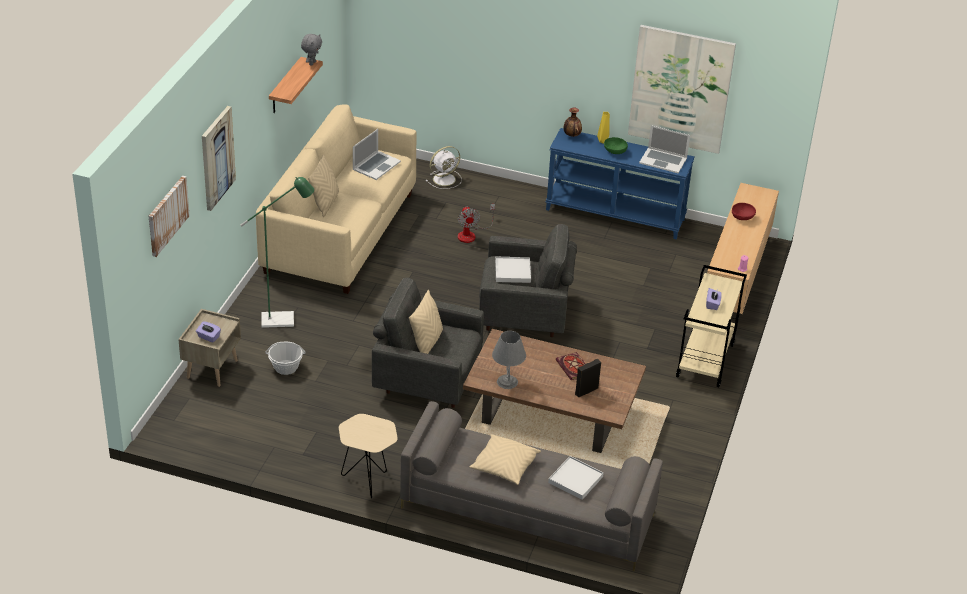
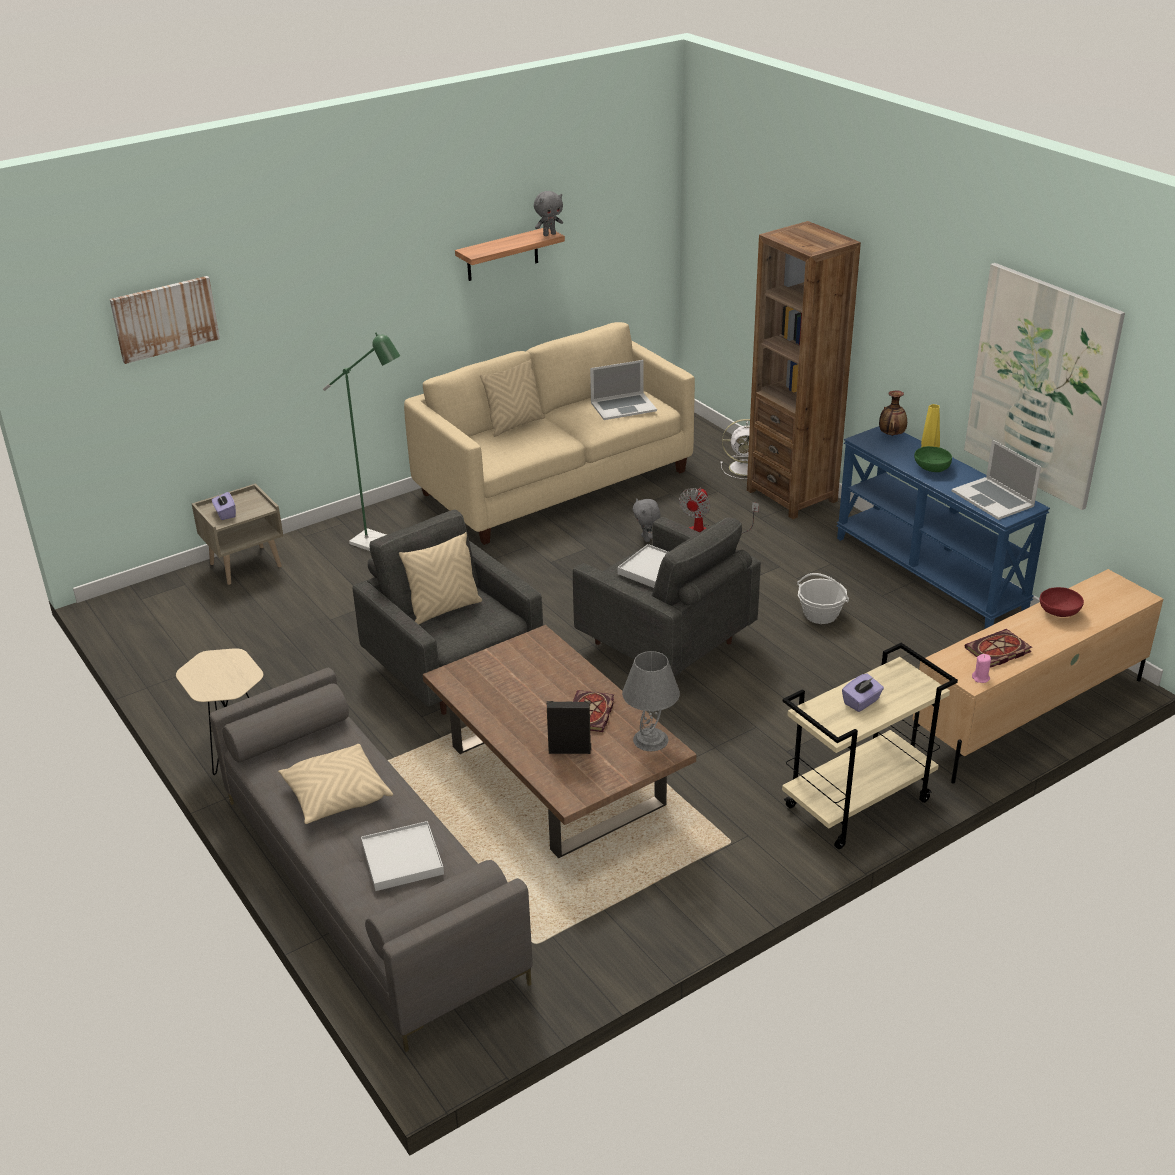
camera: 40 degrees right, 5 degrees down
picture [202,106,236,211] -> none
basket [265,341,306,375] -> basket moved to [797,573,849,624]
grey table lamp [492,331,526,389] -> grey table lamp moved to [622,651,680,751]
none -> grey plush toy [633,498,661,542]
none -> brown bookcase [747,221,861,519]
none -> book [965,629,1032,668]

